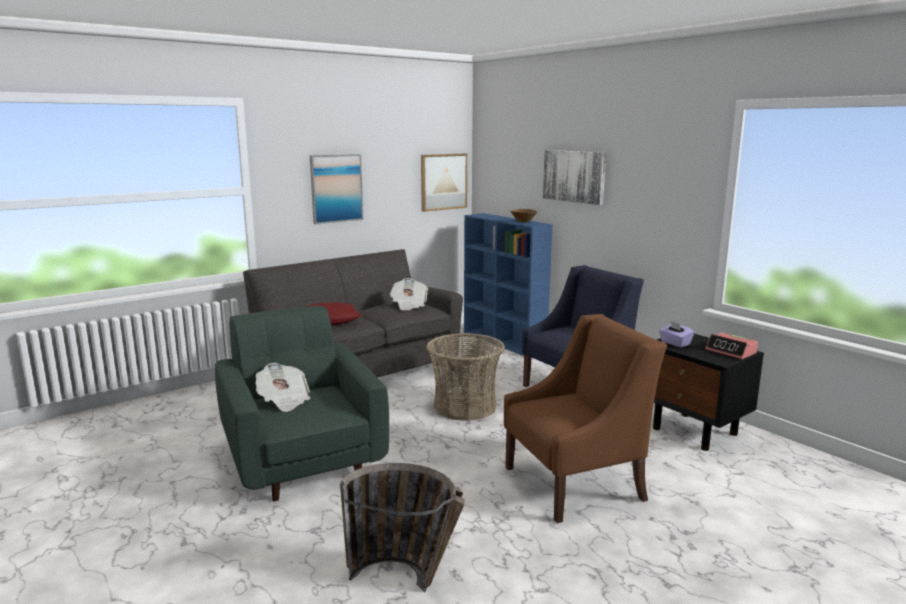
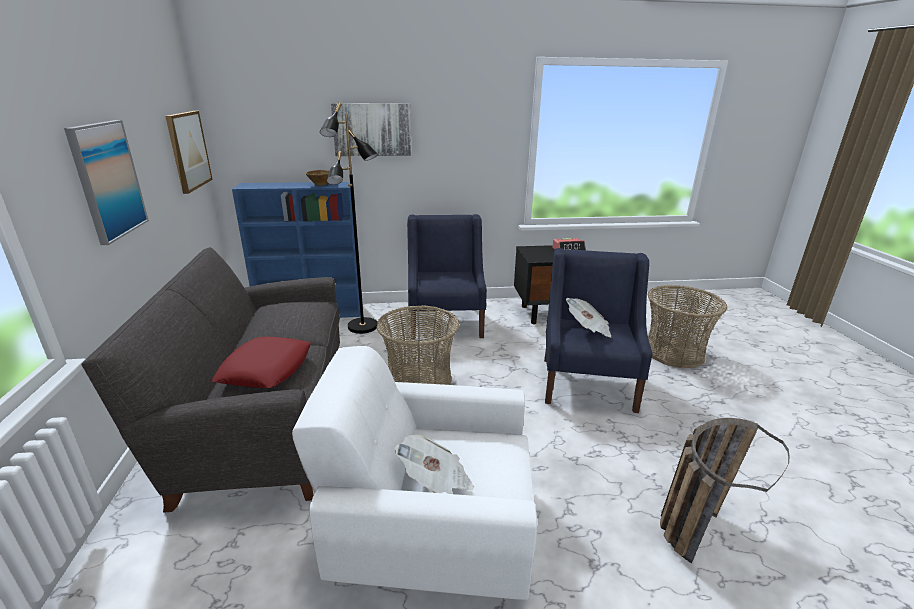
camera: 60 degrees left, 10 degrees up
green armchair [215,306,389,502] -> white armchair [292,346,537,600]
newspaper [390,278,428,311] -> newspaper moved to [566,298,611,337]
brown armchair [504,314,667,523] -> blue armchair [544,248,653,413]
purple tissue box [659,320,694,348] -> none
none -> black floor lamp [320,102,378,334]
none -> basket [648,285,727,368]

